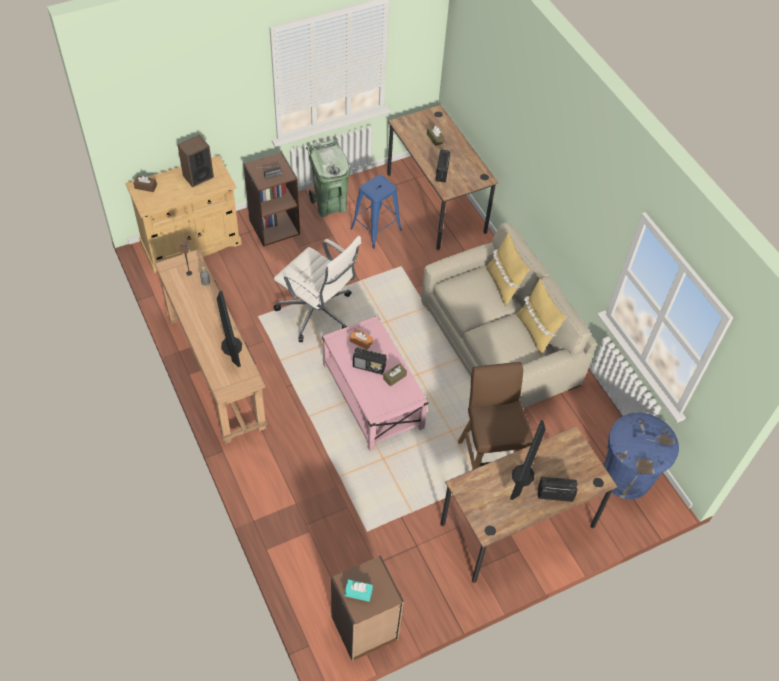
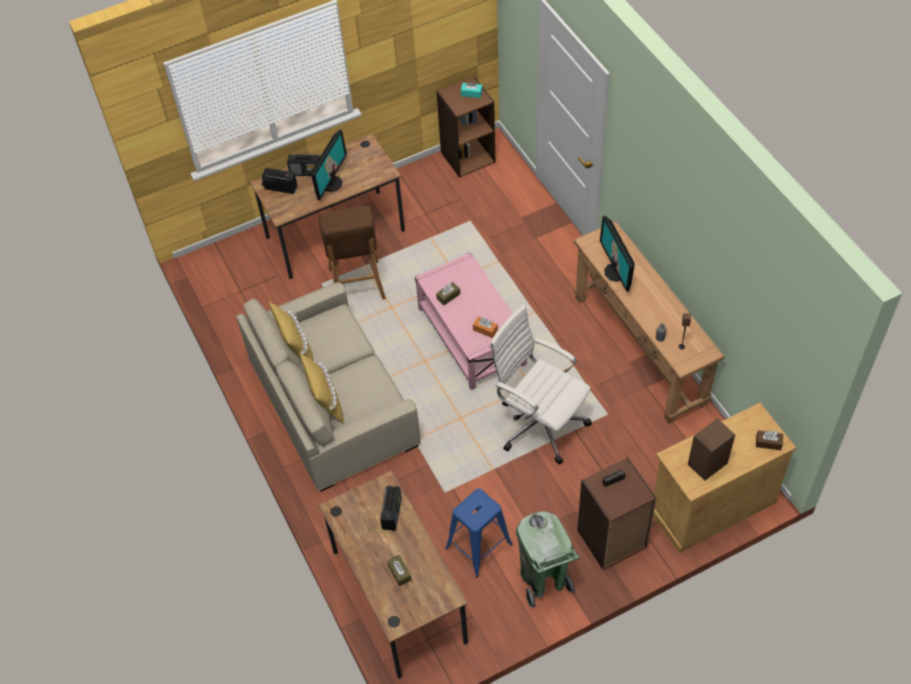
camera: 175 degrees left, 0 degrees up
radio [353,347,387,375] -> radio moved to [262,168,297,194]
blue trash can [604,413,679,500] -> none

